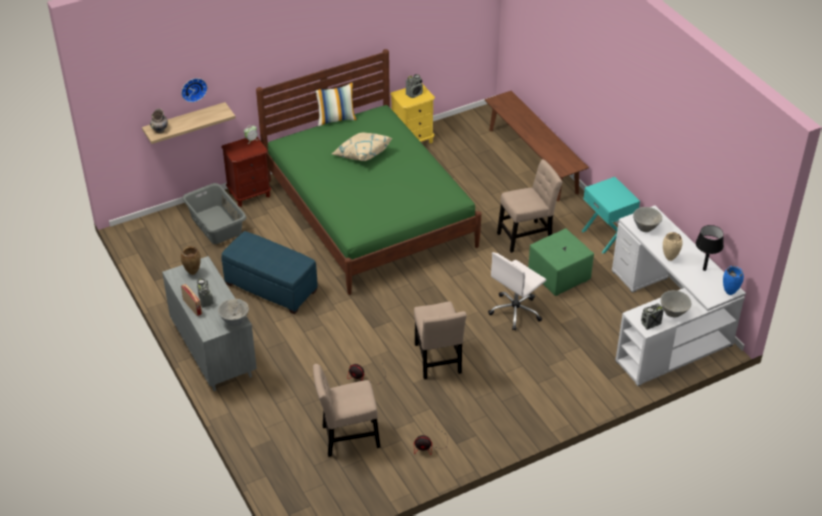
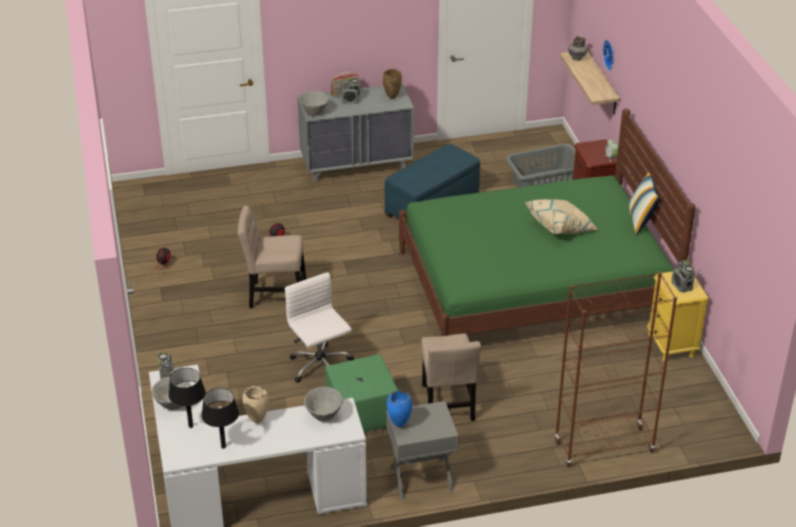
camera: 105 degrees right, 5 degrees down
beige chair [313,364,380,457] -> none
brown bench [485,91,589,201] -> brown bookcase [555,272,677,467]
turquoise nightstand [581,177,640,254] -> grey nightstand [386,401,458,502]
blue vase [723,266,744,295] -> blue vase moved to [387,390,412,427]
none -> black table lamp [168,368,206,428]

